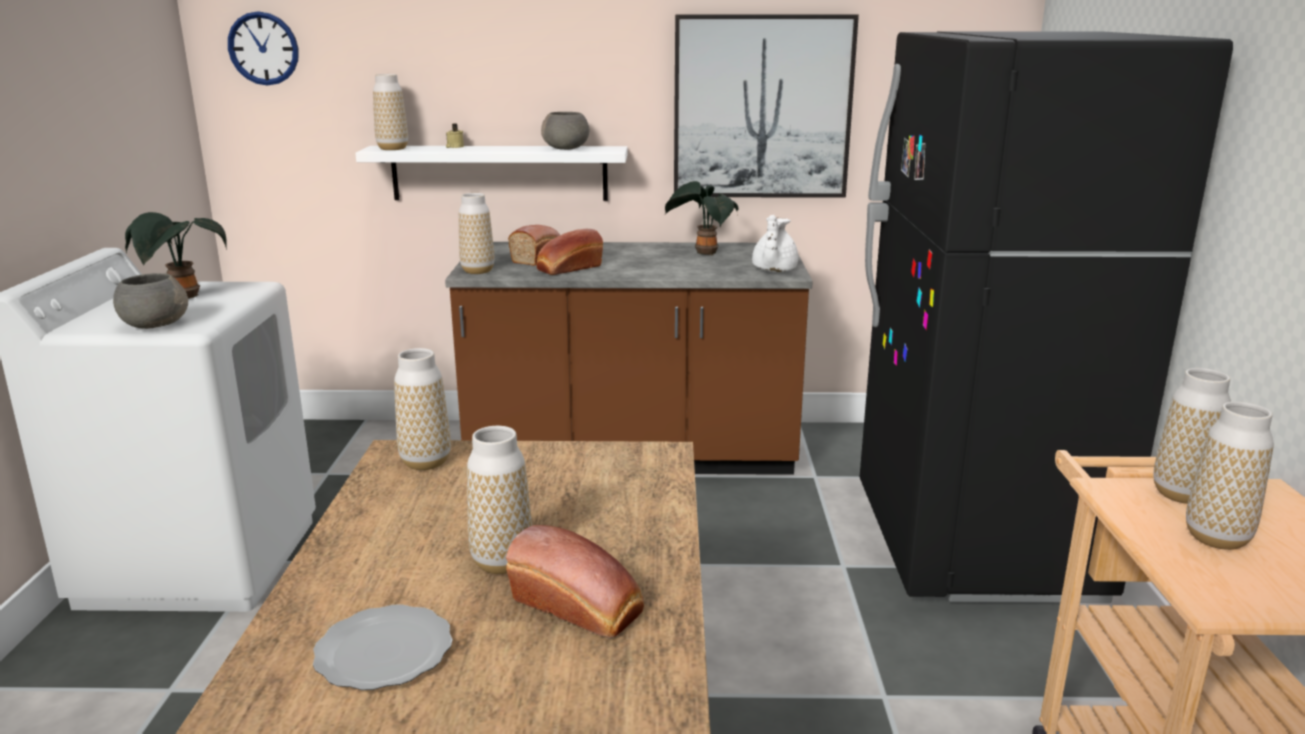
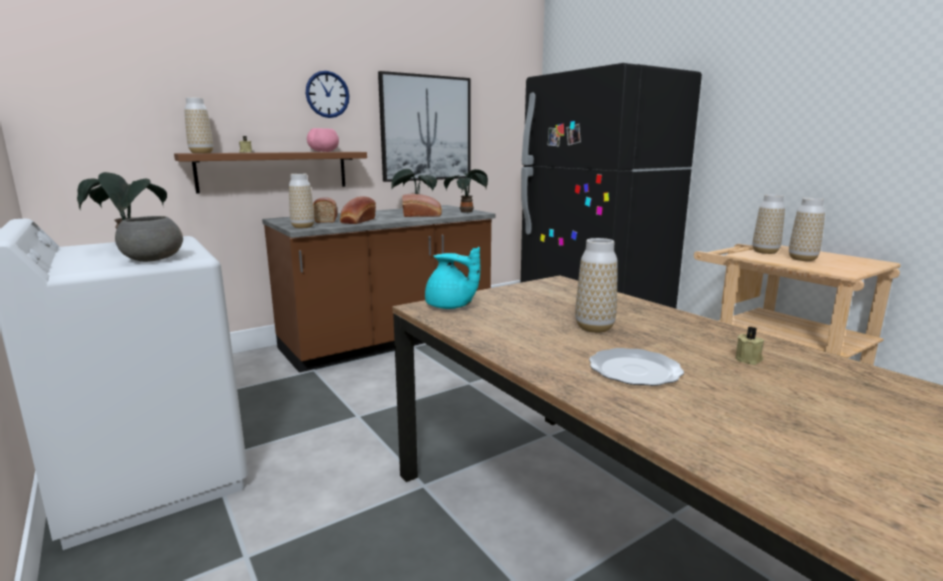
camera: 35 degrees left, 5 degrees down
wall clock [228,12,299,86] -> wall clock moved to [306,71,349,118]
white shelf [355,146,627,201] -> brown shelf [174,152,367,194]
vase [394,348,451,470] -> turquoise teapot [425,247,480,309]
bread [506,525,644,638] -> bread moved to [402,194,442,217]
grey bowl [541,112,589,150] -> pink bowl [307,128,339,152]
white teapot [752,215,798,272] -> potted plant [444,169,488,213]
none -> beige candle [735,327,764,365]

